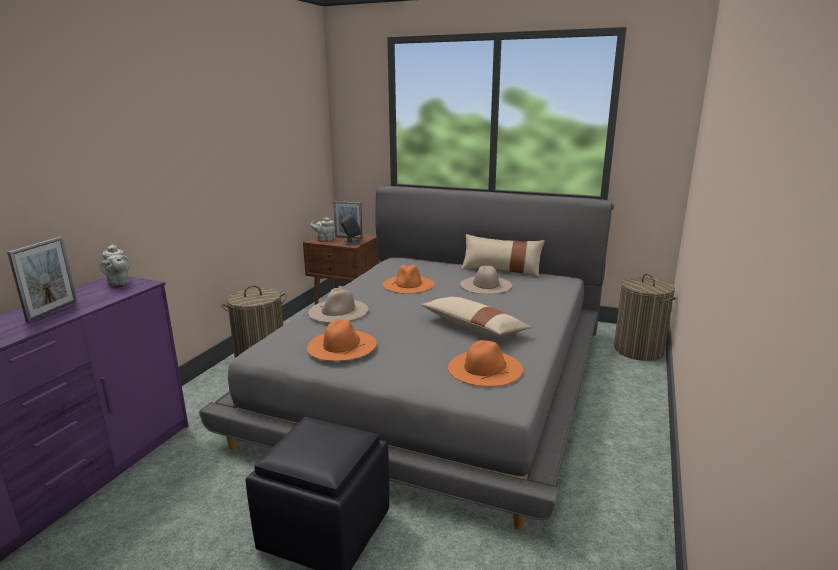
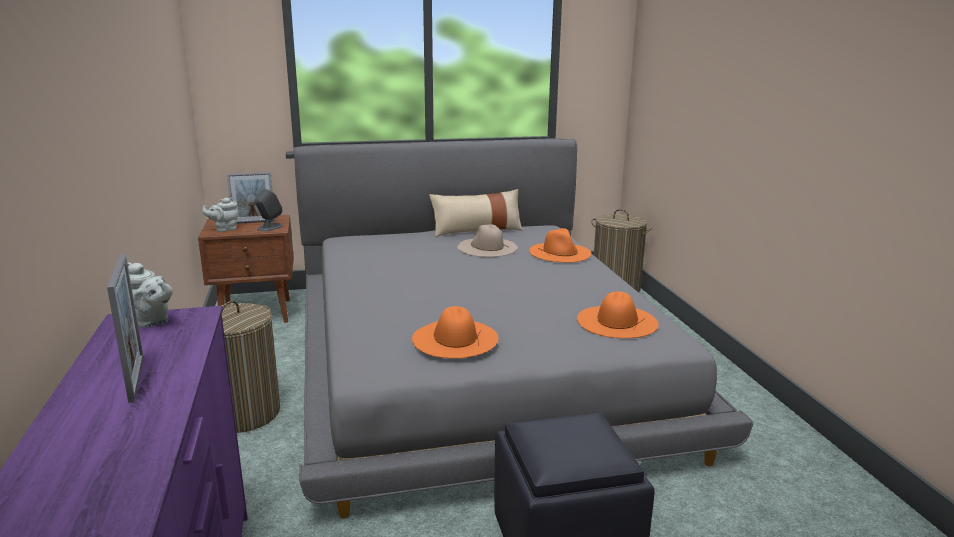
camera: 35 degrees left, 0 degrees up
beige hat [308,288,369,323] -> none
orange hat [383,265,434,294] -> orange hat moved to [529,228,591,262]
beige pillow [421,297,531,337] -> none

